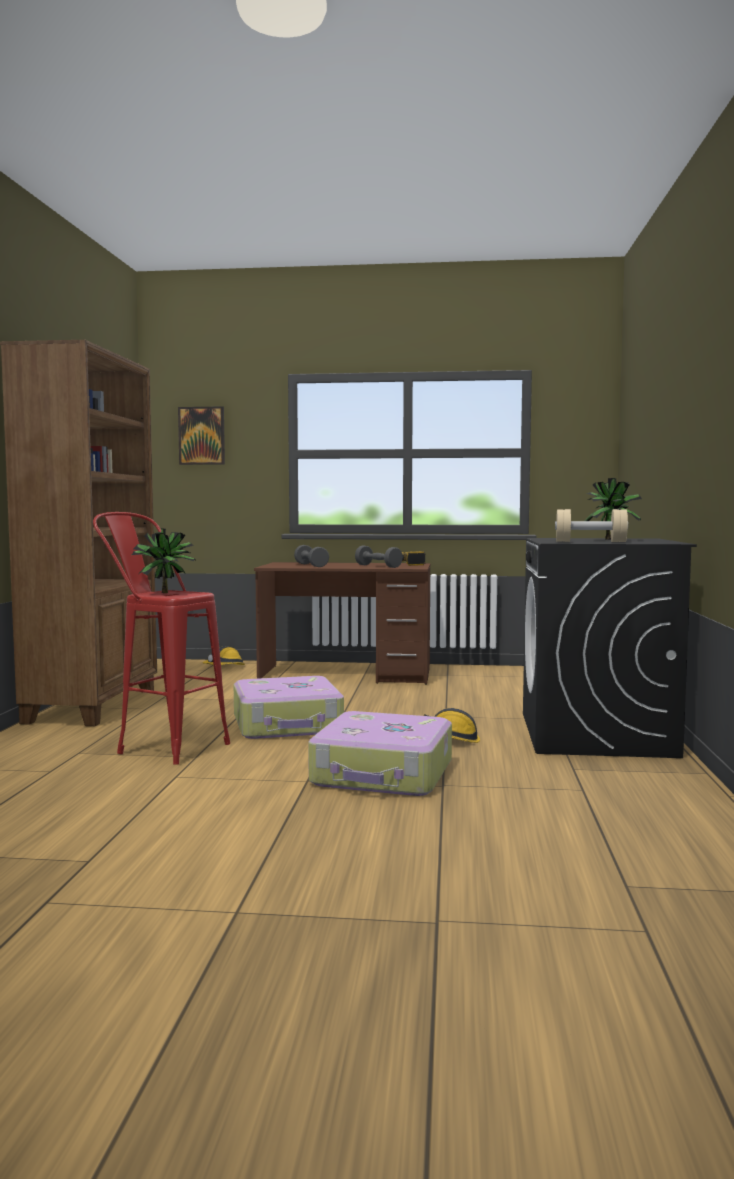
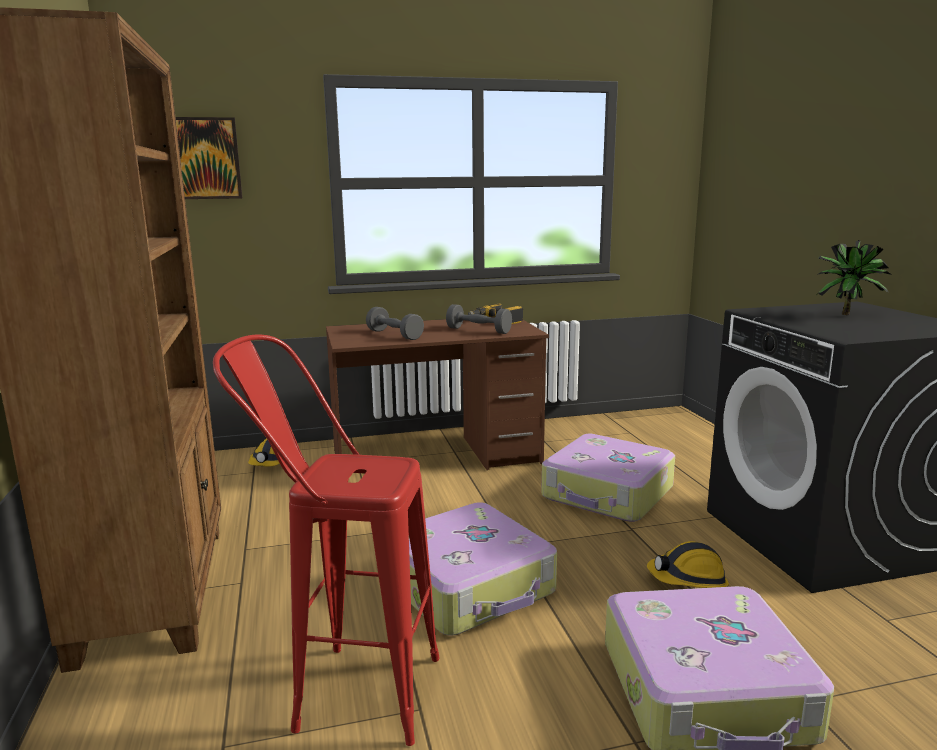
camera: 20 degrees left, 10 degrees up
potted plant [132,528,195,593] -> none
beige dumbbell [555,509,628,542] -> none
none -> suitcase [541,434,675,522]

